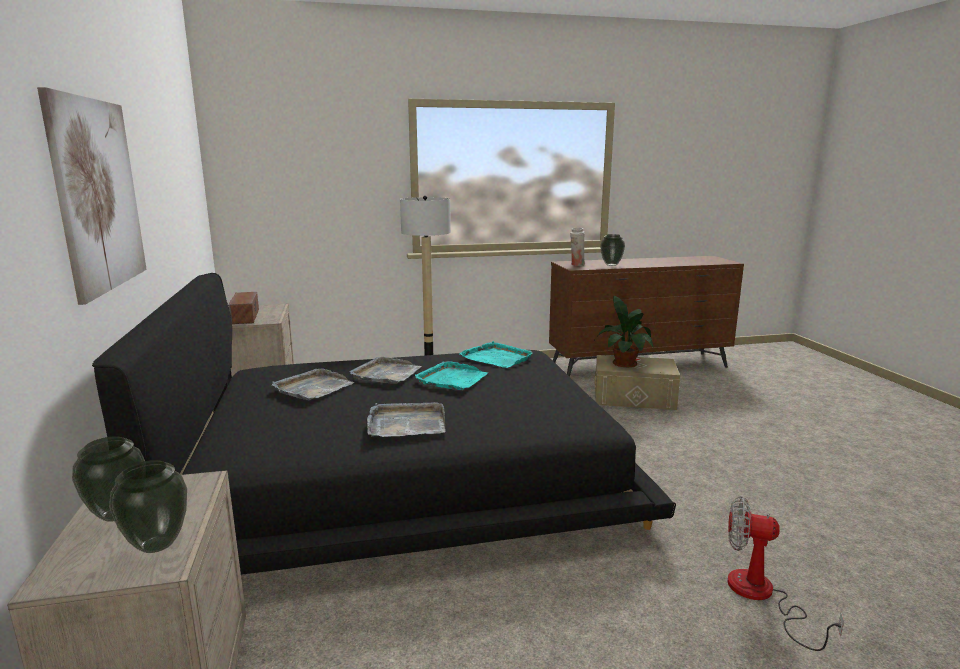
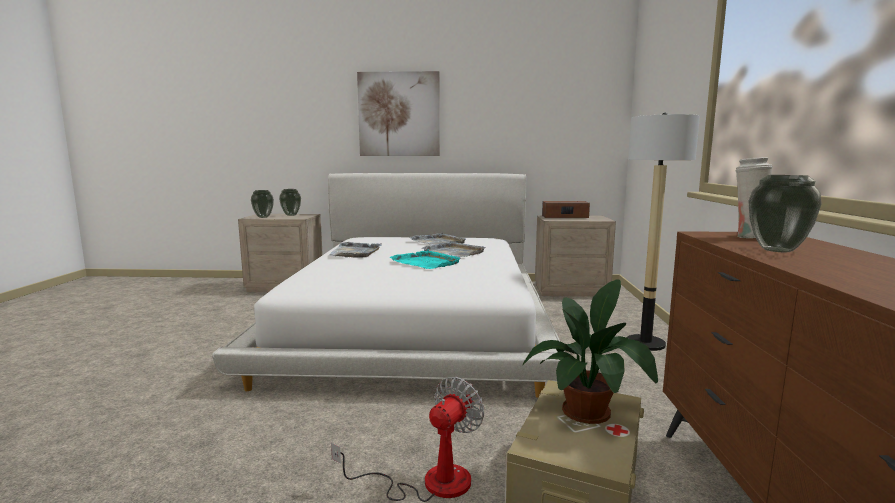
camera: 105 degrees right, 5 degrees down
black bed [92,273,676,575] -> white bed [212,173,565,398]
turquoise tray [459,341,533,368] -> none
fan [728,496,844,651] -> fan moved to [331,377,484,502]

